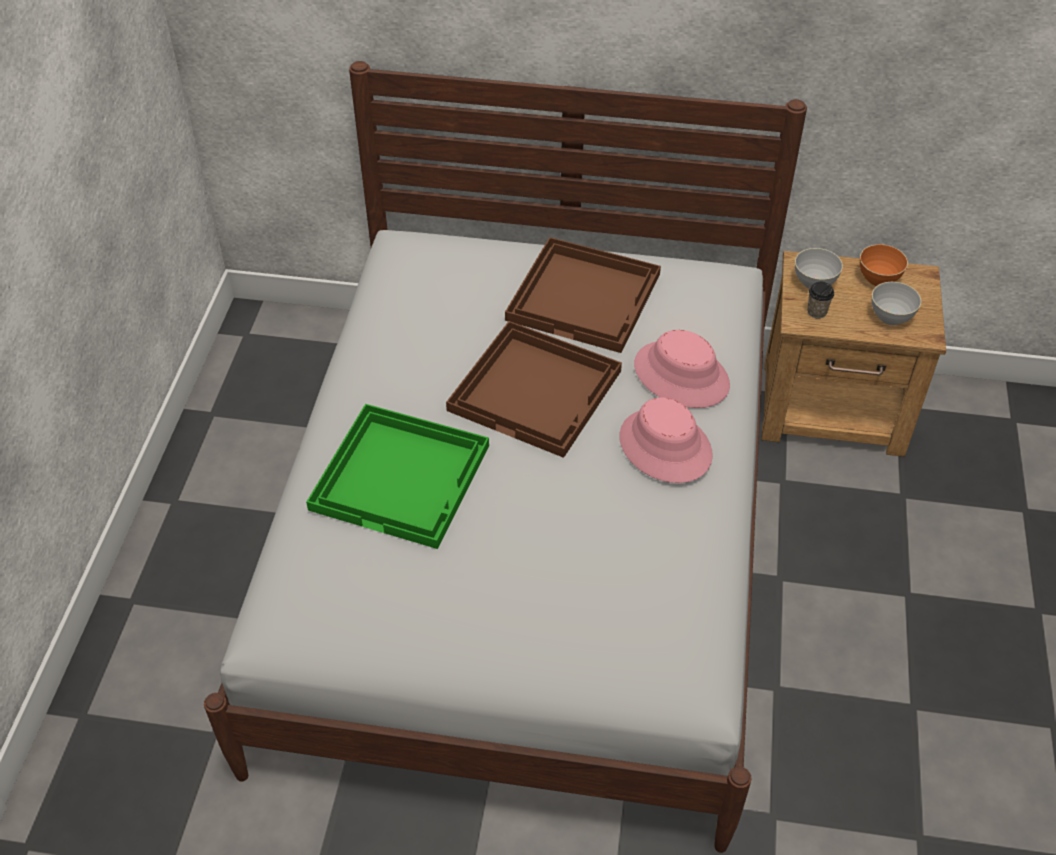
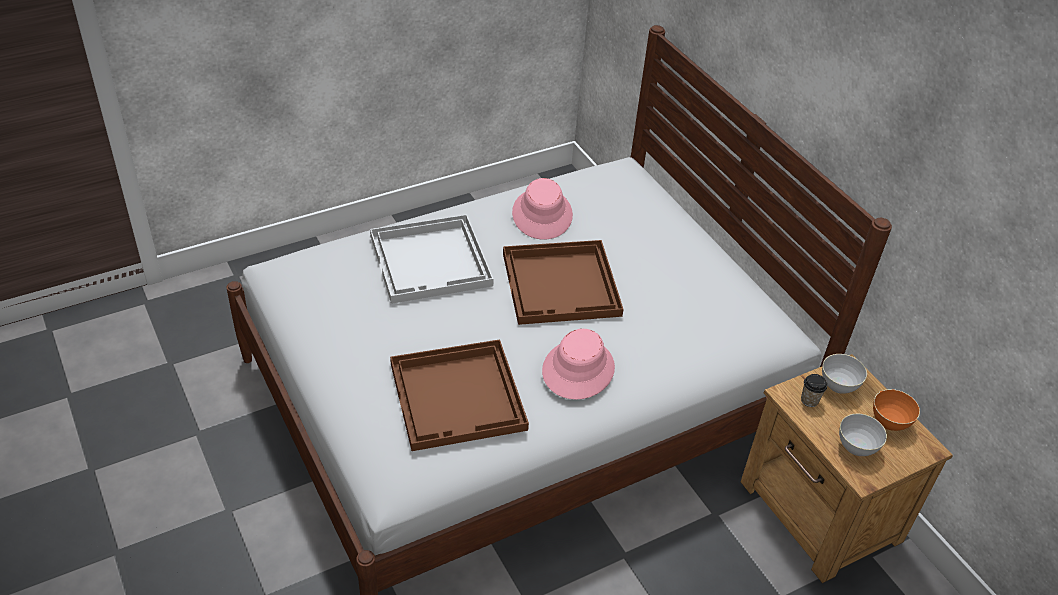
camera: 50 degrees right, 5 degrees down
green tray [306,404,489,549] -> white tray [370,214,494,304]
brown tray [505,237,661,353] -> brown tray moved to [390,339,529,451]
pink hat [634,330,730,408] -> pink hat moved to [512,178,573,240]

